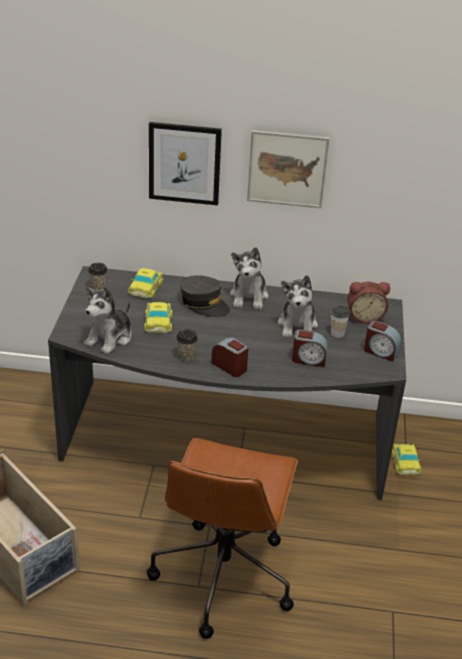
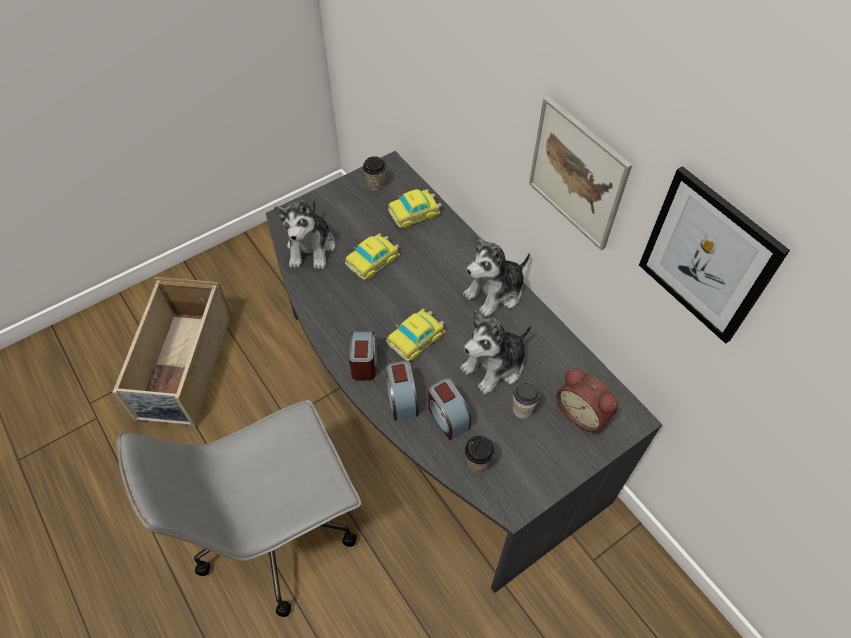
camera: 50 degrees right, 20 degrees up
plush toy [84,287,132,354] -> plush toy turned 75 degrees counterclockwise [274,198,335,270]
brown office chair [147,438,298,639] -> grey office chair [117,400,361,617]
picture [149,122,222,205] -> picture moved to [639,166,790,344]
cup [176,329,198,361] -> cup moved to [465,436,495,473]
grey cap [180,275,230,317] -> none
alarm clock [364,320,402,362] -> alarm clock moved to [386,361,419,421]
toy car [392,444,421,475] -> toy car moved to [387,309,445,361]

